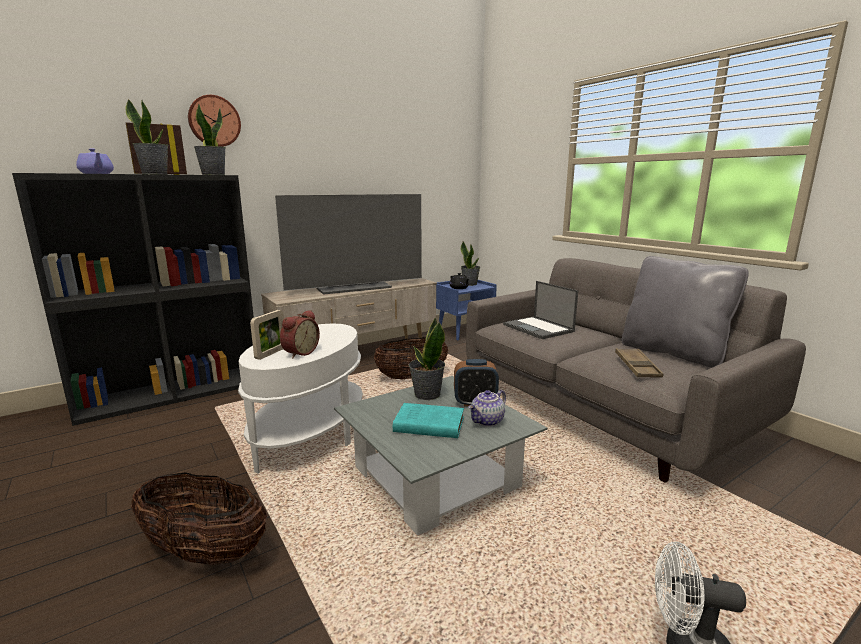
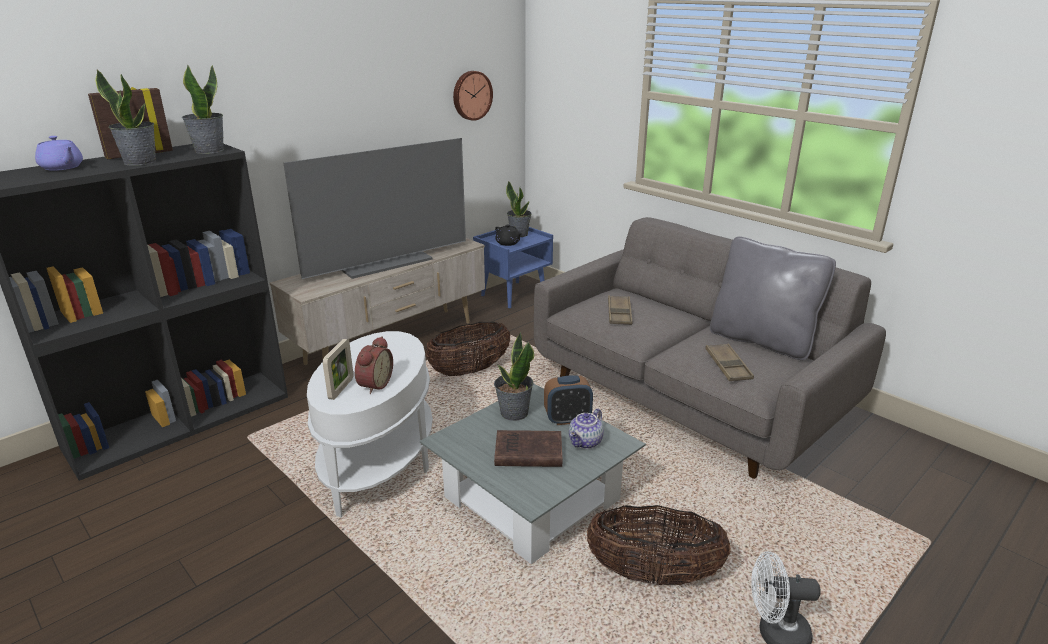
camera: 10 degrees left, 10 degrees up
basket [131,472,267,565] -> basket moved to [587,505,731,585]
wall clock [188,95,241,147] -> wall clock moved to [453,71,493,121]
turquoise book [393,403,464,438] -> brown book [494,430,563,467]
laptop [503,281,578,339] -> brown tray [608,295,632,325]

